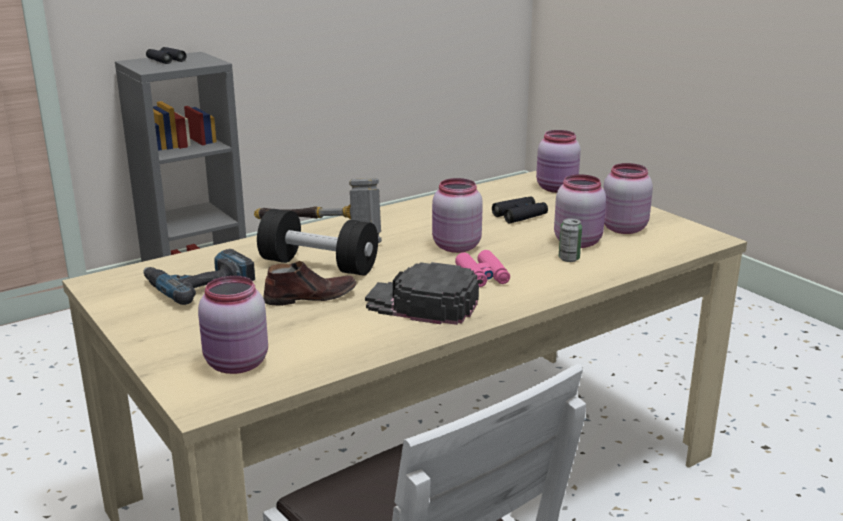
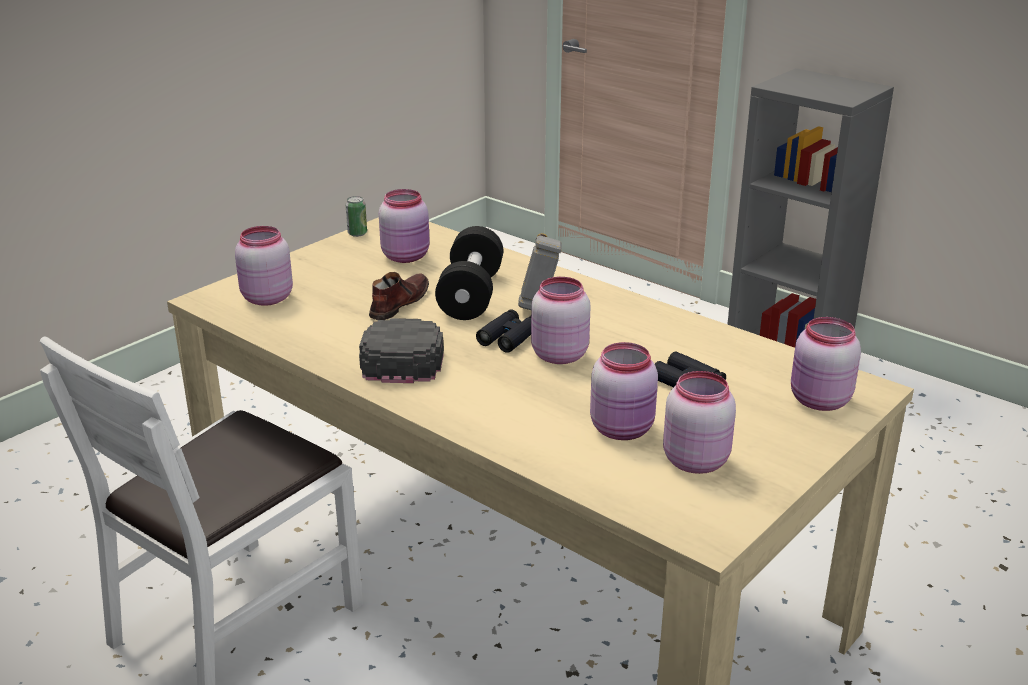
camera: 75 degrees right, 5 degrees up
power drill [143,249,255,305] -> pink jar [379,189,430,263]
black binoculars [146,47,187,64] -> black binoculars moved to [476,309,531,353]
brown shoe [263,261,357,306] -> brown shoe turned 120 degrees counterclockwise [369,272,429,320]
pink binoculars [455,250,510,287] -> none
can [559,218,582,262] -> can moved to [346,196,367,237]

